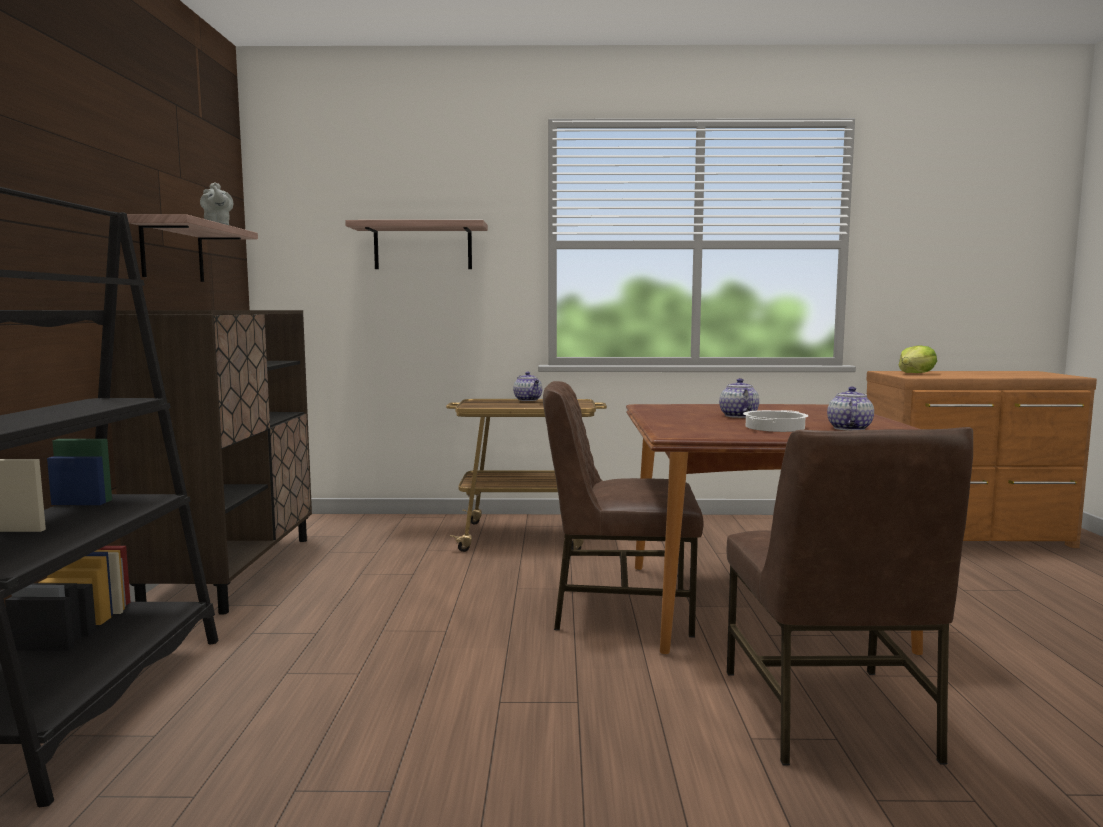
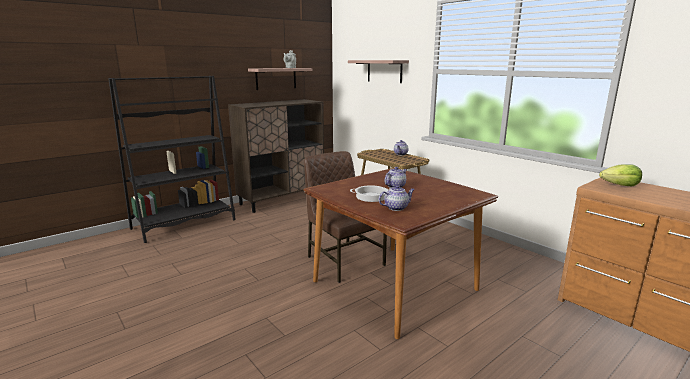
camera: 50 degrees right, 10 degrees up
brown chair [727,427,973,765] -> none

